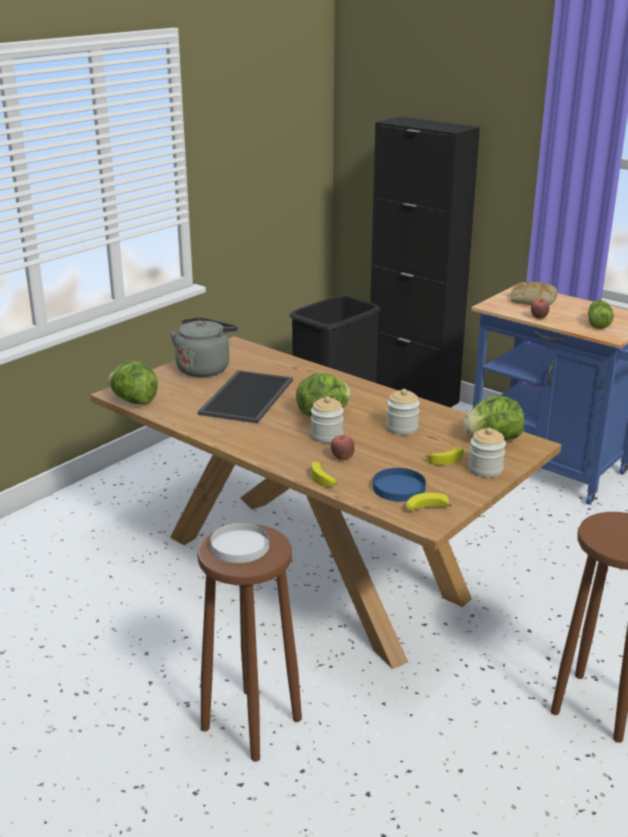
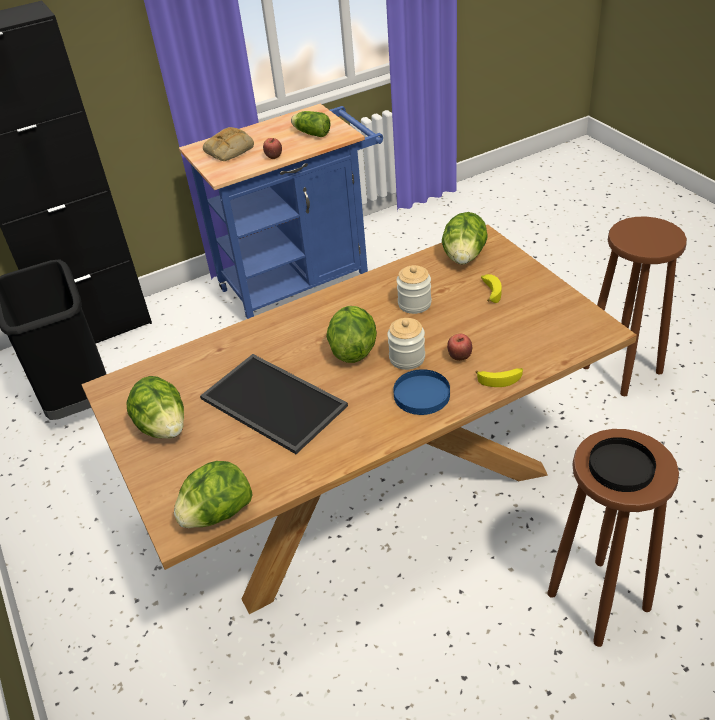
camera: 65 degrees left, 15 degrees up
grey kettle [170,317,238,377] -> lettuce [126,376,184,439]
white plate [210,523,269,563] -> black plate [589,437,656,492]
blue plate [373,468,426,502] -> blue plate moved to [393,369,450,415]
banana [406,493,452,510] -> none
jar [468,428,506,478] -> none

